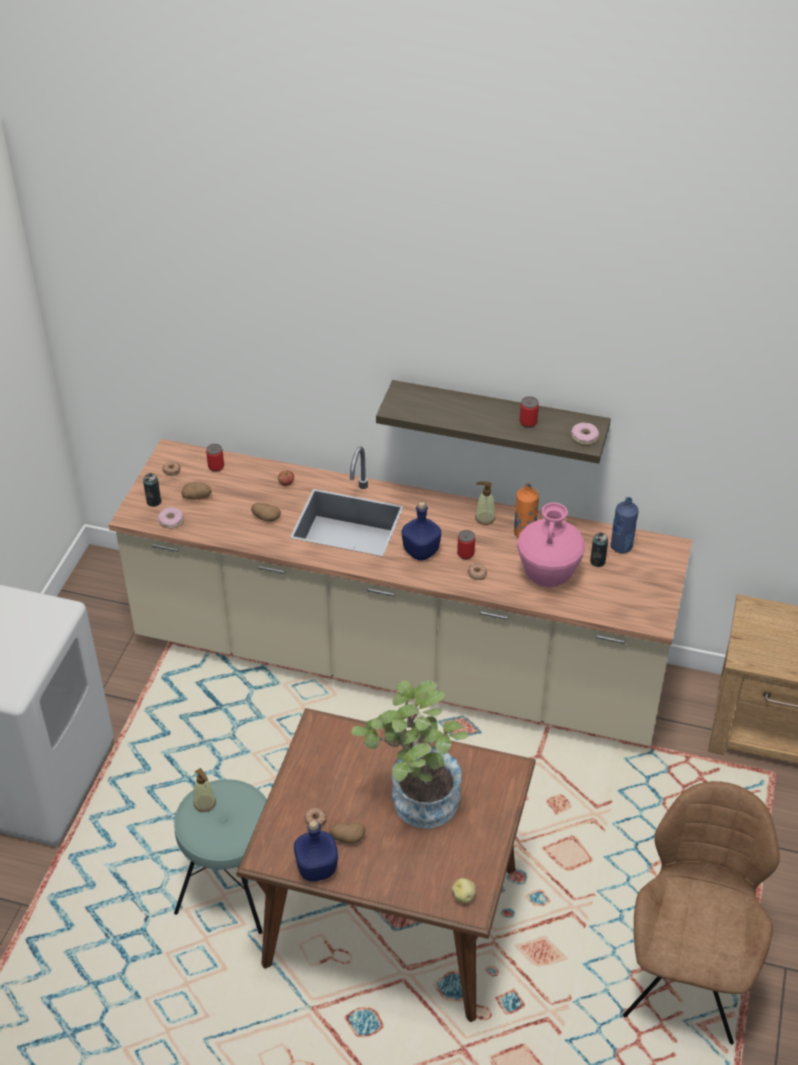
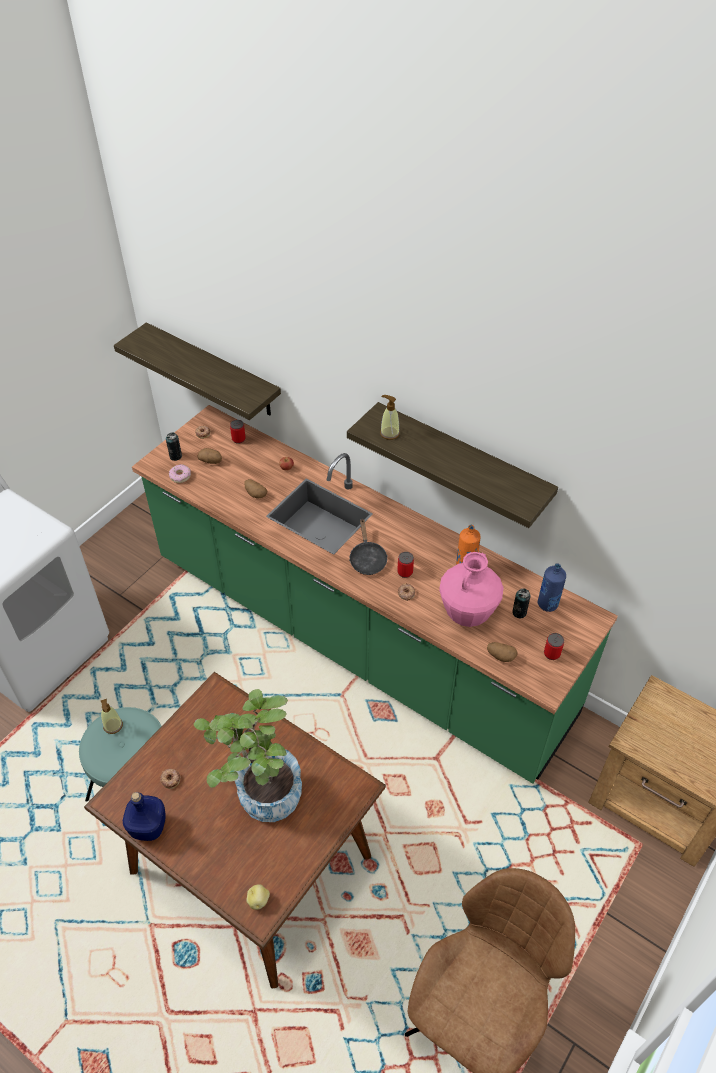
camera: 20 degrees right, 5 degrees up
beige counter [109,439,692,746] -> green counter [132,405,618,784]
potato [329,822,366,844] -> potato moved to [487,642,517,662]
blue bottle [402,501,441,561] -> black frying pan [349,519,388,575]
soap dispenser [475,481,495,525] -> soap dispenser moved to [380,395,400,440]
can [520,396,539,428] -> can moved to [544,633,564,660]
donut [571,423,599,445] -> none
none -> shelf [114,322,281,420]

